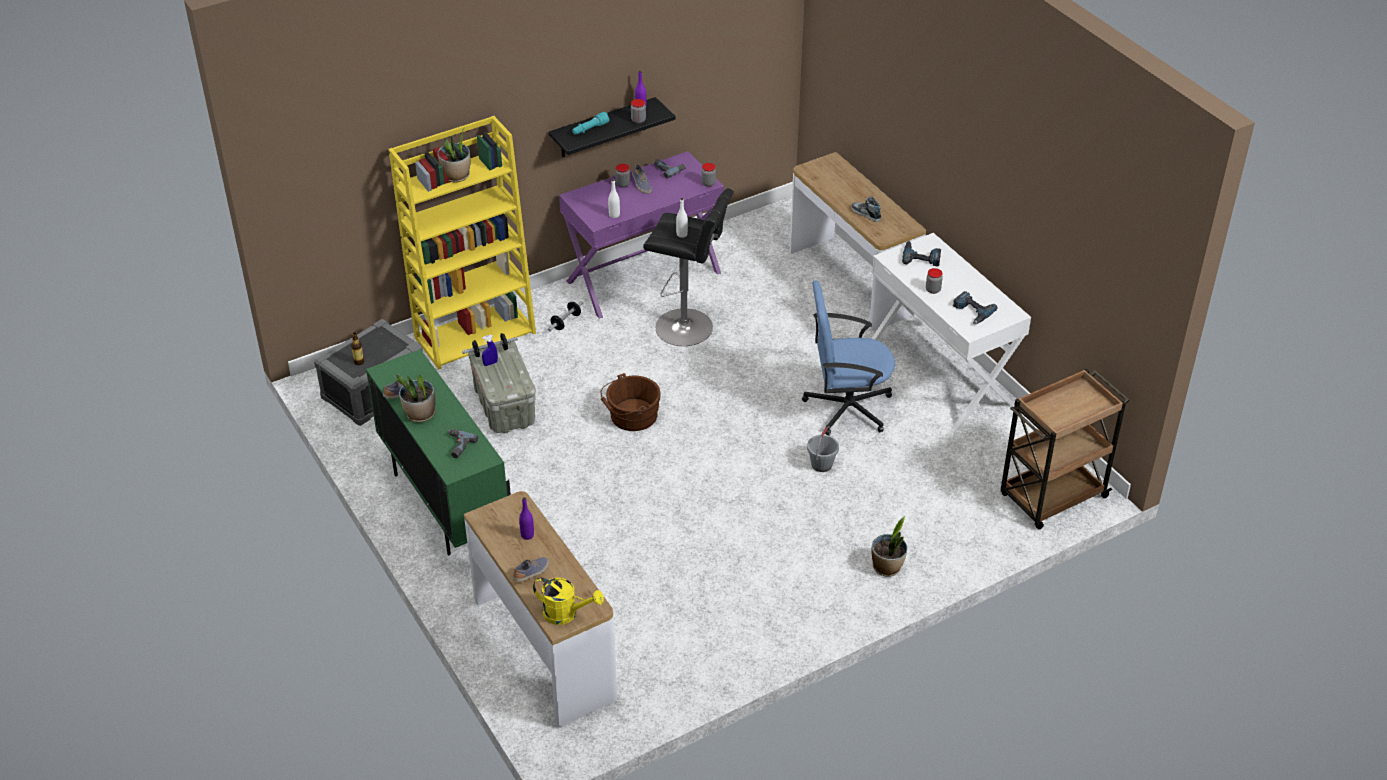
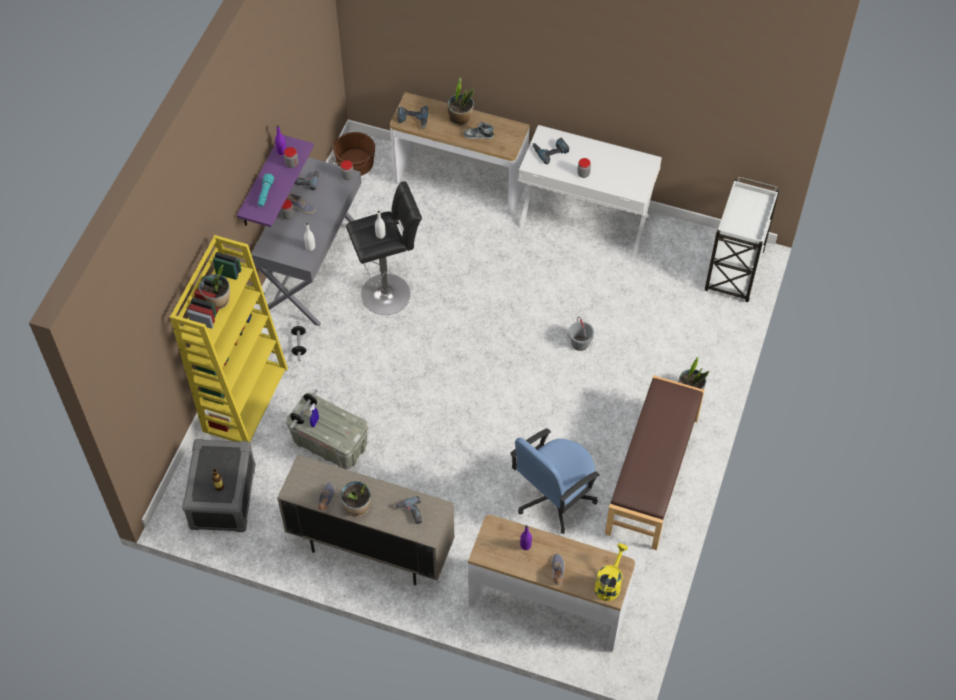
camera: 40 degrees left, 15 degrees up
green cabinet [366,349,511,555] -> beige cabinet [277,454,455,585]
yellow watering can [533,578,604,625] -> yellow watering can turned 45 degrees counterclockwise [595,543,628,601]
black shelf [549,97,676,157] -> purple shelf [237,135,314,227]
purple desk [559,151,724,319] -> grey desk [251,157,362,326]
brown bucket [601,373,661,431] -> brown bucket moved to [330,132,375,176]
blue office chair [802,281,895,435] -> blue office chair moved to [510,428,600,534]
power drill [953,291,997,324] -> power drill moved to [397,106,428,129]
brown cart [1000,369,1130,530] -> white cart [705,177,779,302]
none -> potted plant [448,78,474,126]
none -> brown bench [605,375,705,550]

